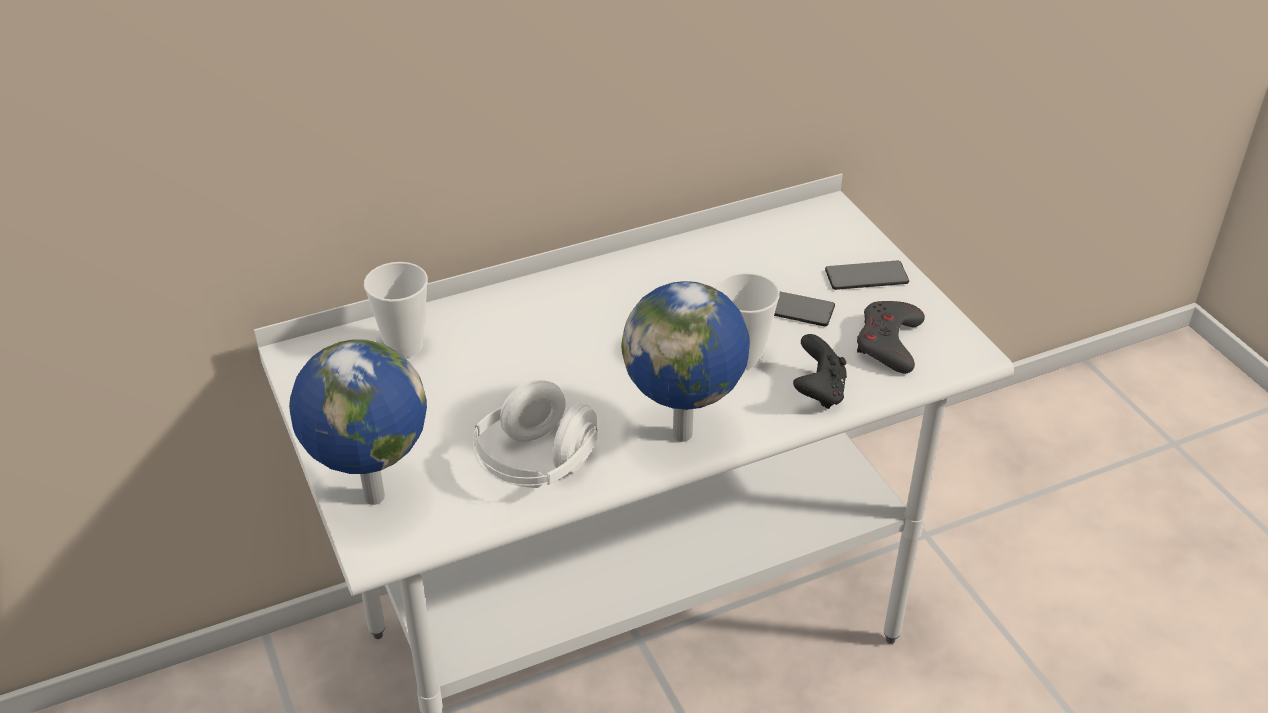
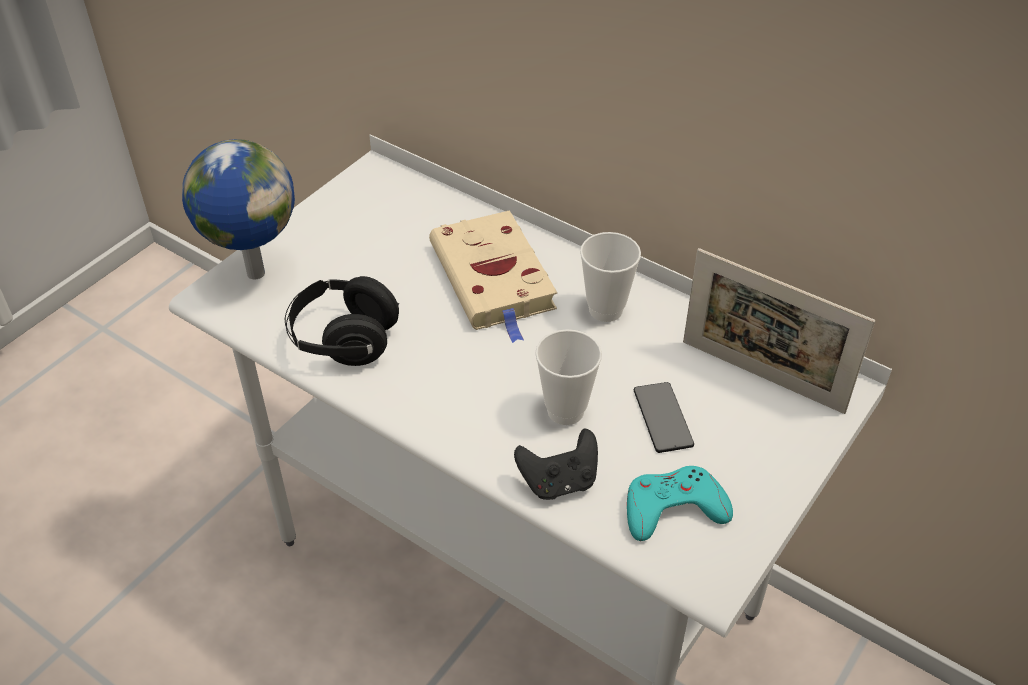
camera: 60 degrees right, 5 degrees up
cup [364,262,428,358] -> cup moved to [580,232,641,322]
white headphones [473,380,597,488] -> black headphones [285,276,399,366]
globe [621,281,750,442] -> none
phone [825,260,909,290] -> none
grey game controller [857,301,925,373] -> turquoise game controller [627,466,733,541]
none -> beige book [429,210,557,343]
none -> picture frame [683,248,875,414]

